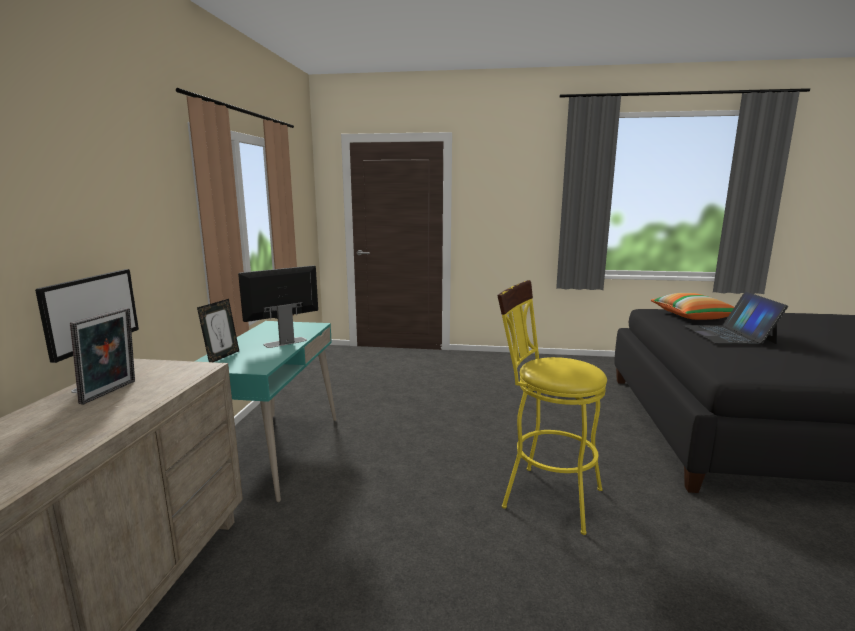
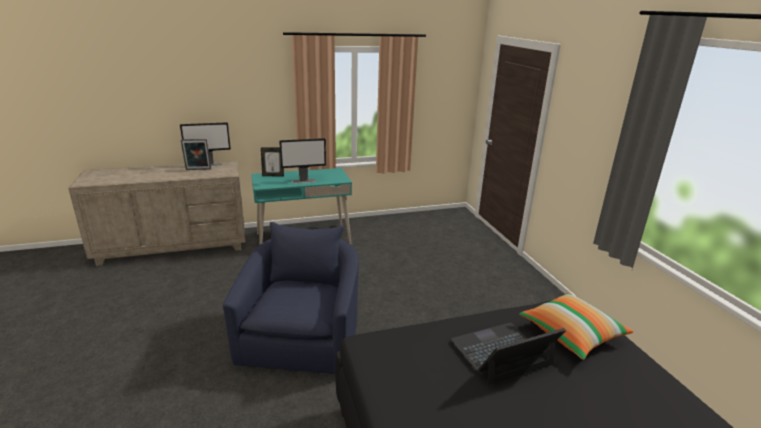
camera: 65 degrees right, 10 degrees up
monitor [238,265,318,348] -> monitor turned 135 degrees clockwise [279,138,326,184]
yellow stool [497,280,607,535] -> blue armchair [223,222,359,374]

